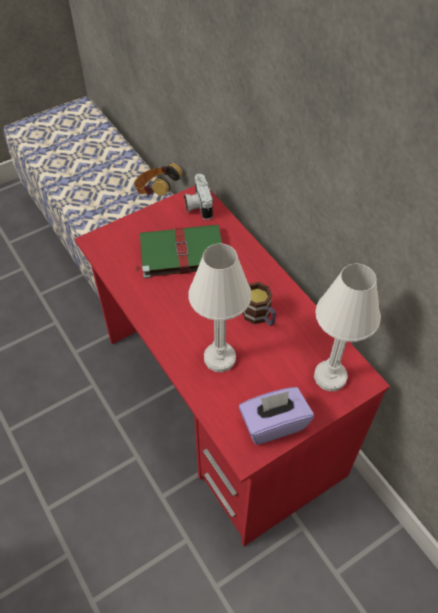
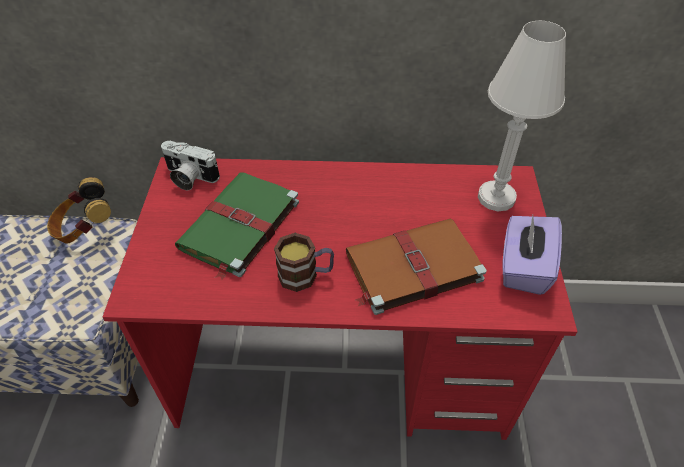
camera: 55 degrees left, 5 degrees down
white table lamp [189,243,252,372] -> brown book [346,218,487,315]
mug [243,282,276,326] -> mug moved to [274,233,334,292]

